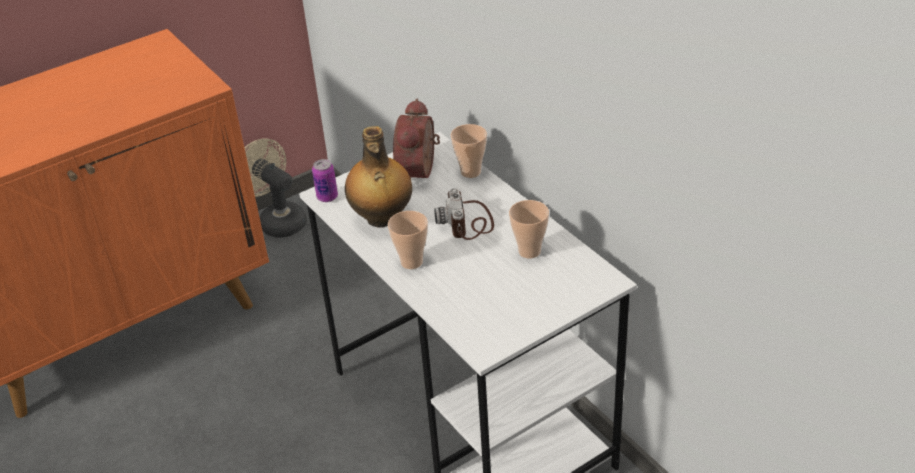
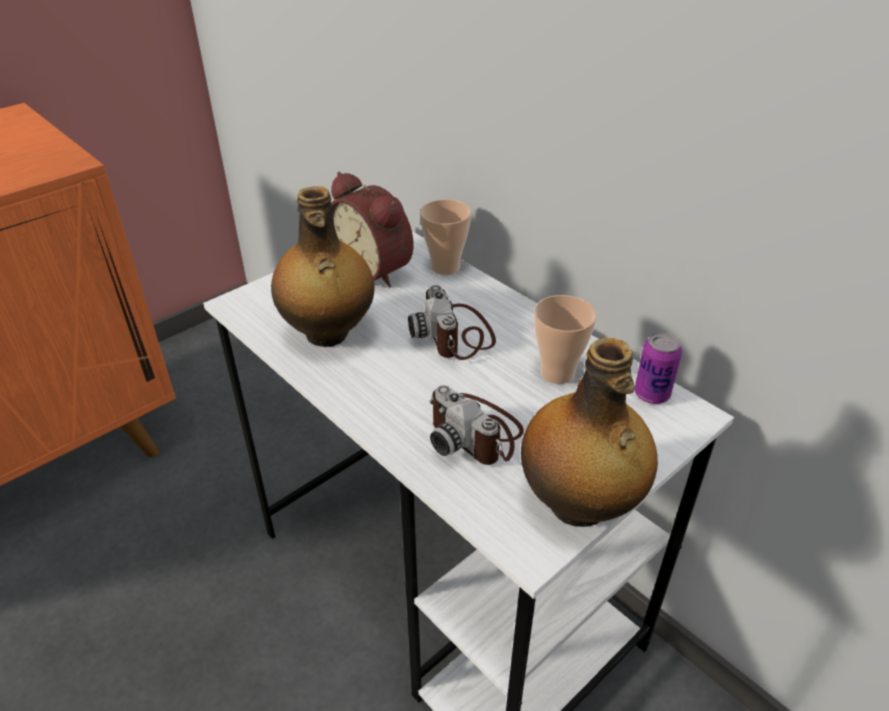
camera: 10 degrees left, 0 degrees up
beige fan [245,138,307,238] -> none
can [312,159,338,202] -> can moved to [634,332,682,404]
cup [388,211,428,269] -> none
alarm clock [393,99,440,178] -> alarm clock turned 45 degrees counterclockwise [331,172,414,288]
none -> camera [429,385,524,465]
none -> bottle [521,338,658,527]

